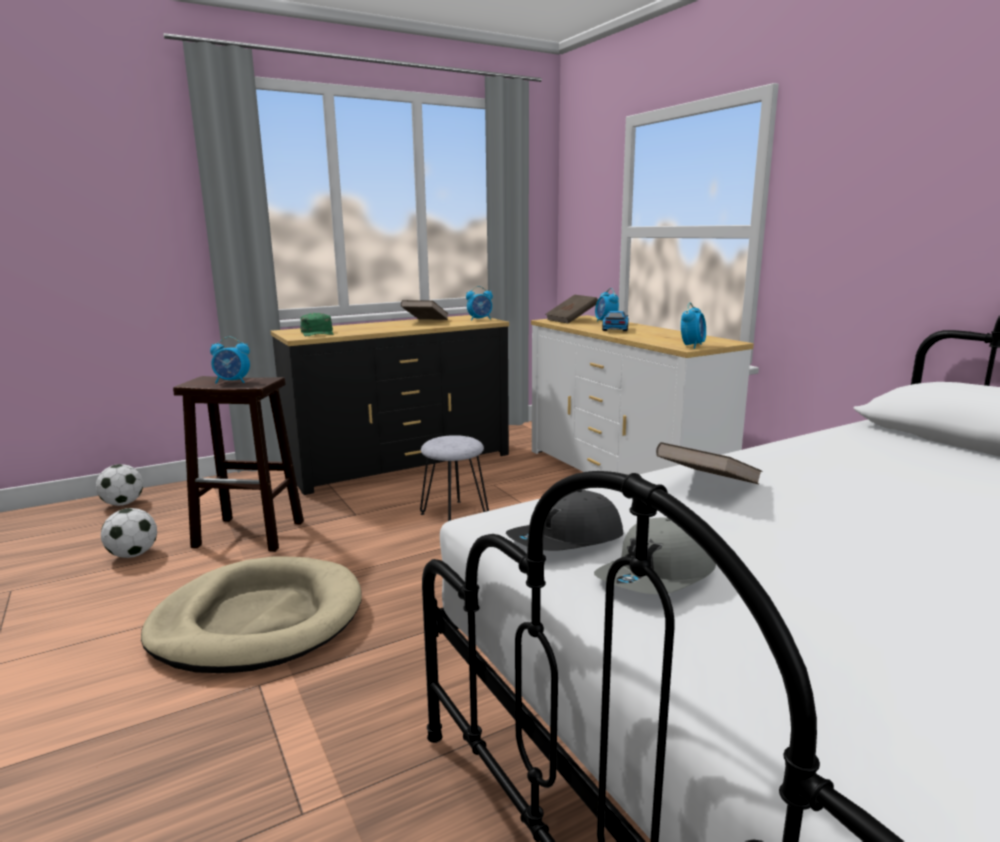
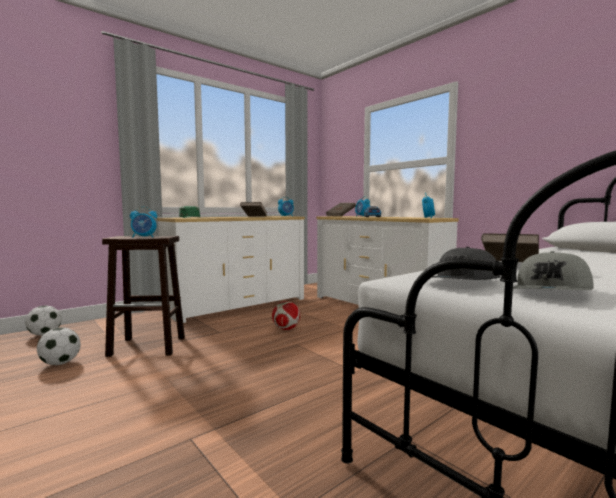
camera: 10 degrees left, 10 degrees down
beige dog bed [141,557,362,673] -> none
black dresser [271,315,509,495] -> white dresser [157,216,305,323]
grey stool [420,435,489,521] -> football [272,301,300,330]

